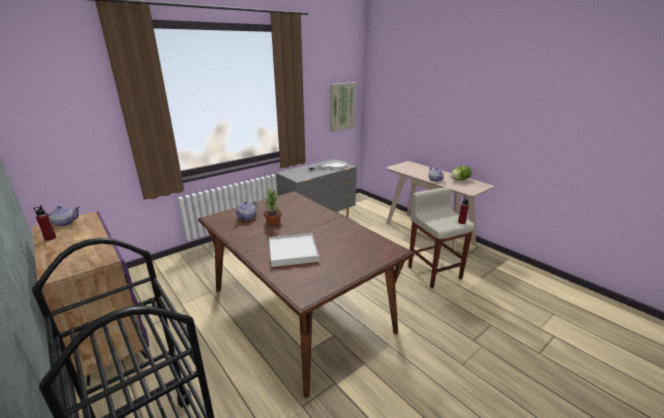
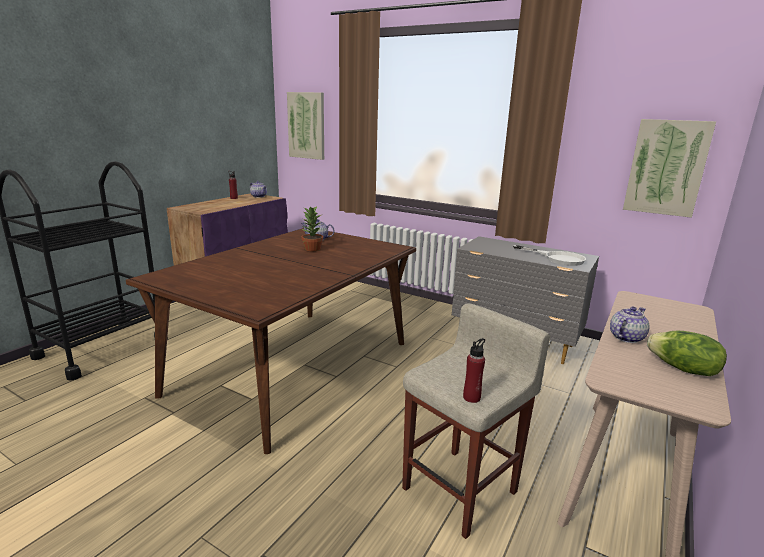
camera: 70 degrees right, 5 degrees down
white tray [269,233,319,267] -> none
none -> picture [287,92,324,160]

